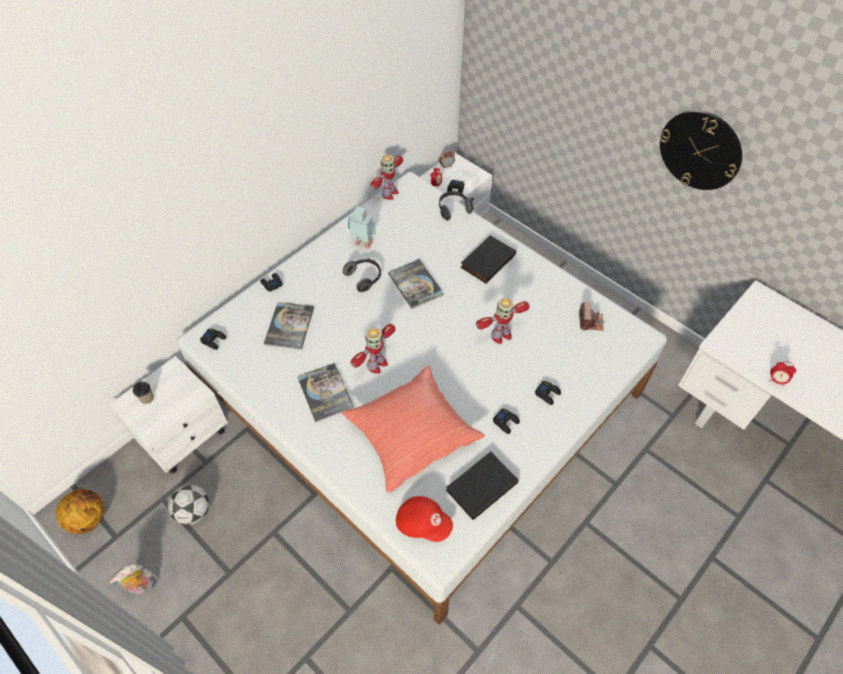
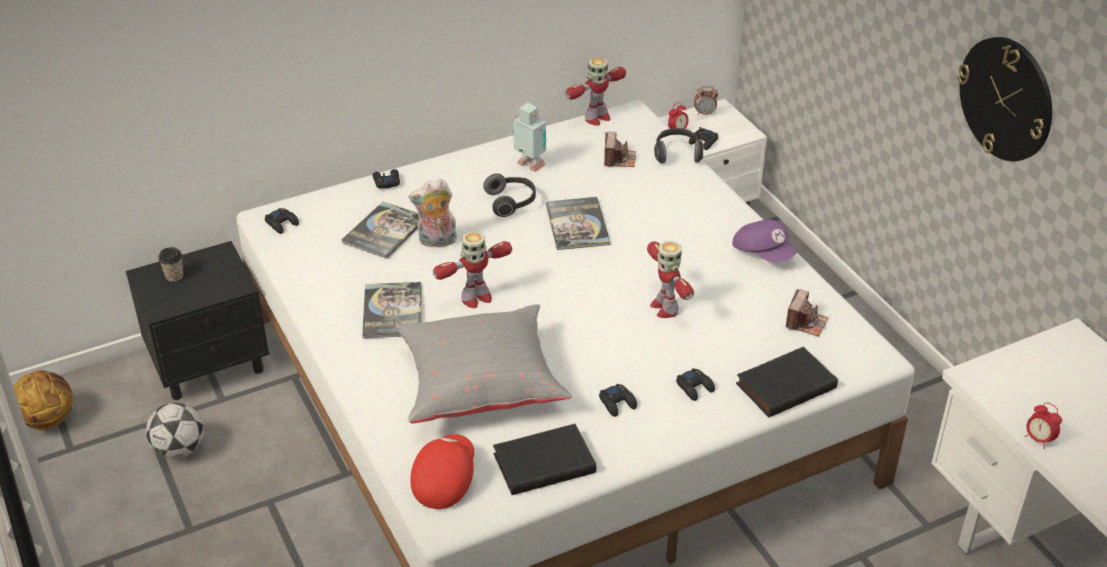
camera: 20 degrees right, 15 degrees down
white nightstand [109,356,228,473] -> black nightstand [126,241,269,400]
plush toy [109,563,157,595] -> plush toy moved to [409,179,457,247]
red pillow [341,365,485,493] -> grey pillow [395,304,572,423]
red cap [396,496,453,542] -> red cap turned 120 degrees counterclockwise [410,434,474,509]
black book [460,235,516,284] -> black book moved to [736,347,838,418]
toy robot [476,298,530,344] -> toy robot turned 75 degrees clockwise [647,241,694,318]
none -> camera [604,131,636,167]
none -> purple cap [732,219,797,262]

